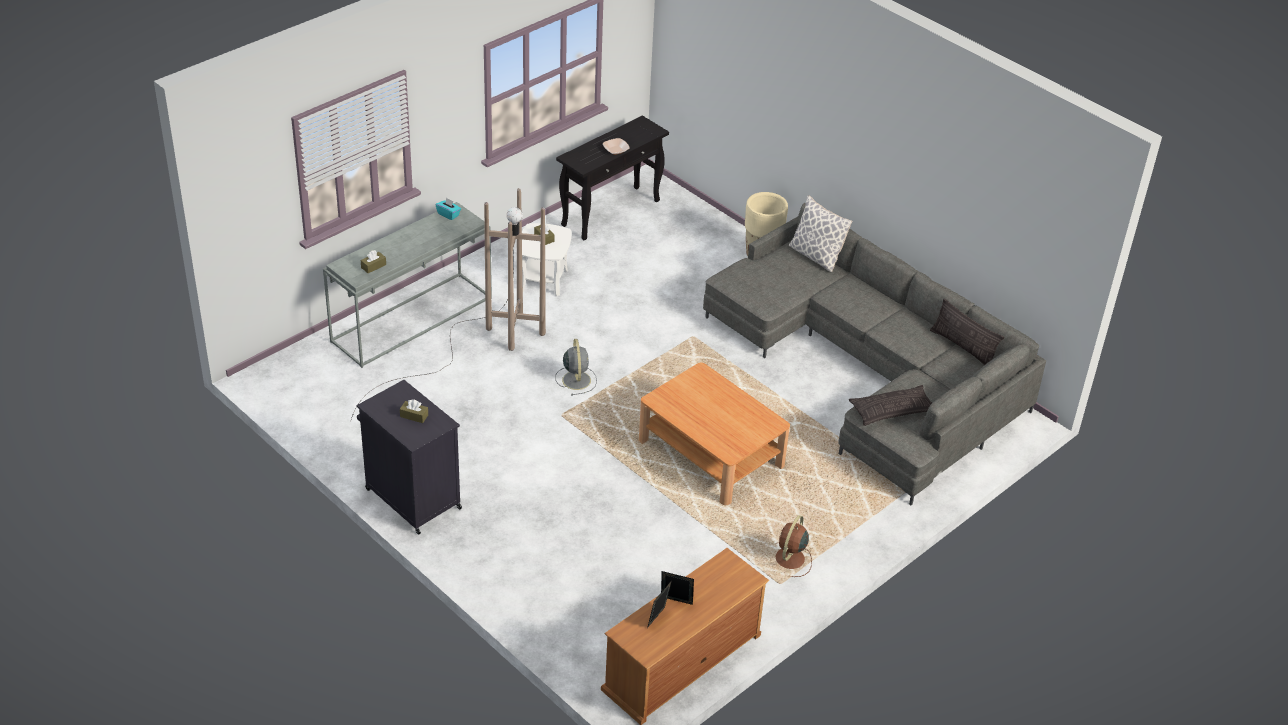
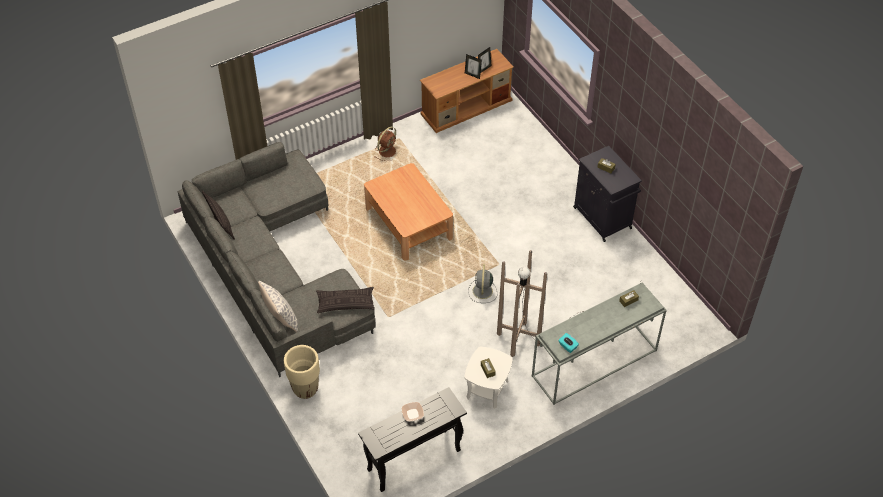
camera: 165 degrees left, 10 degrees up
pillow [849,385,932,426] -> pillow moved to [316,287,375,313]

